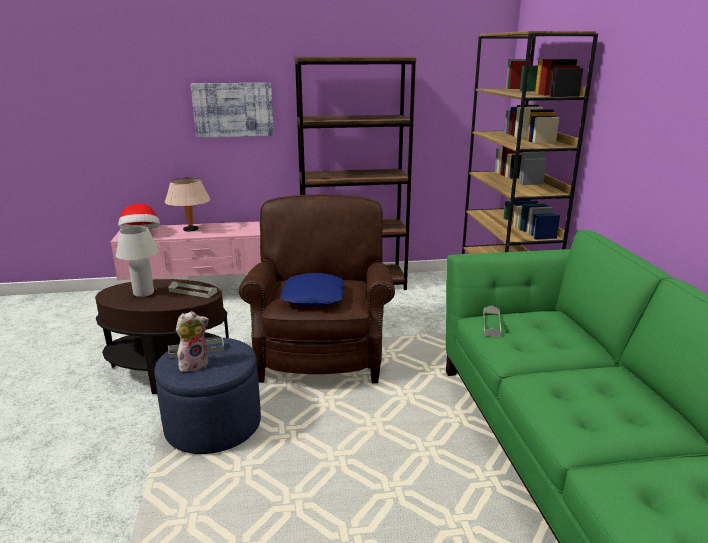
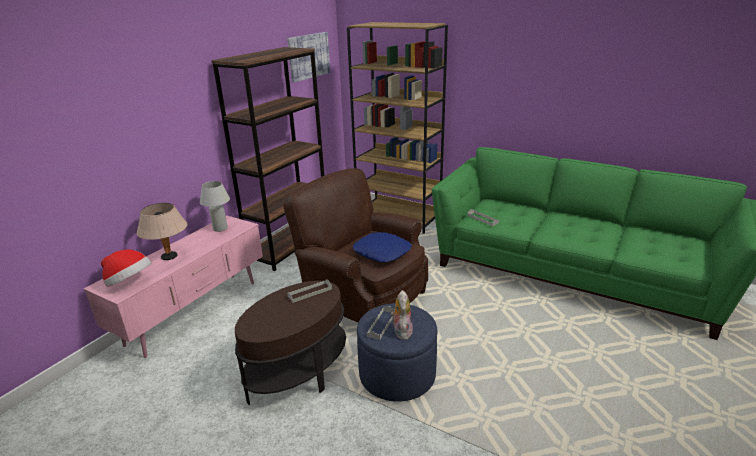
camera: 50 degrees left, 5 degrees up
white table lamp [116,226,159,297] -> white table lamp moved to [200,181,230,232]
picture [191,83,274,138] -> picture moved to [287,32,330,83]

